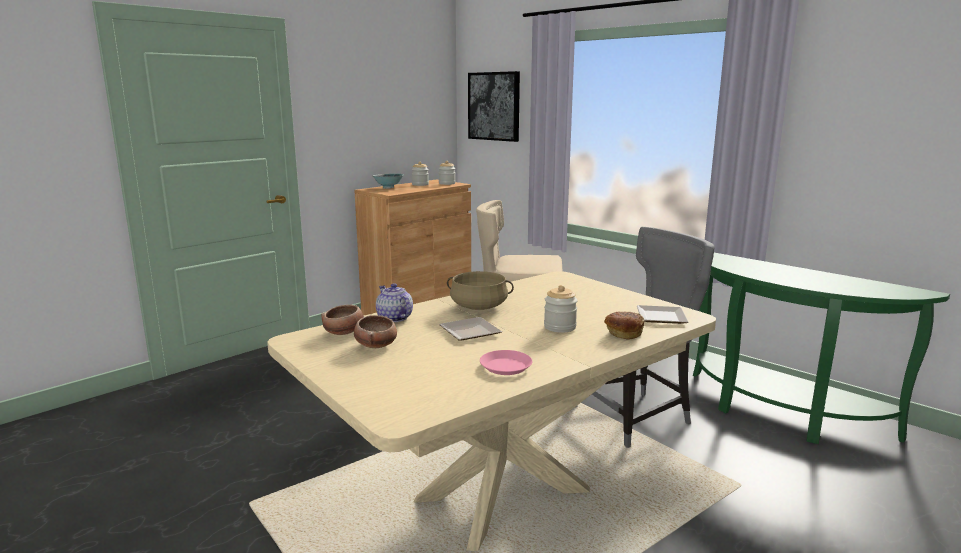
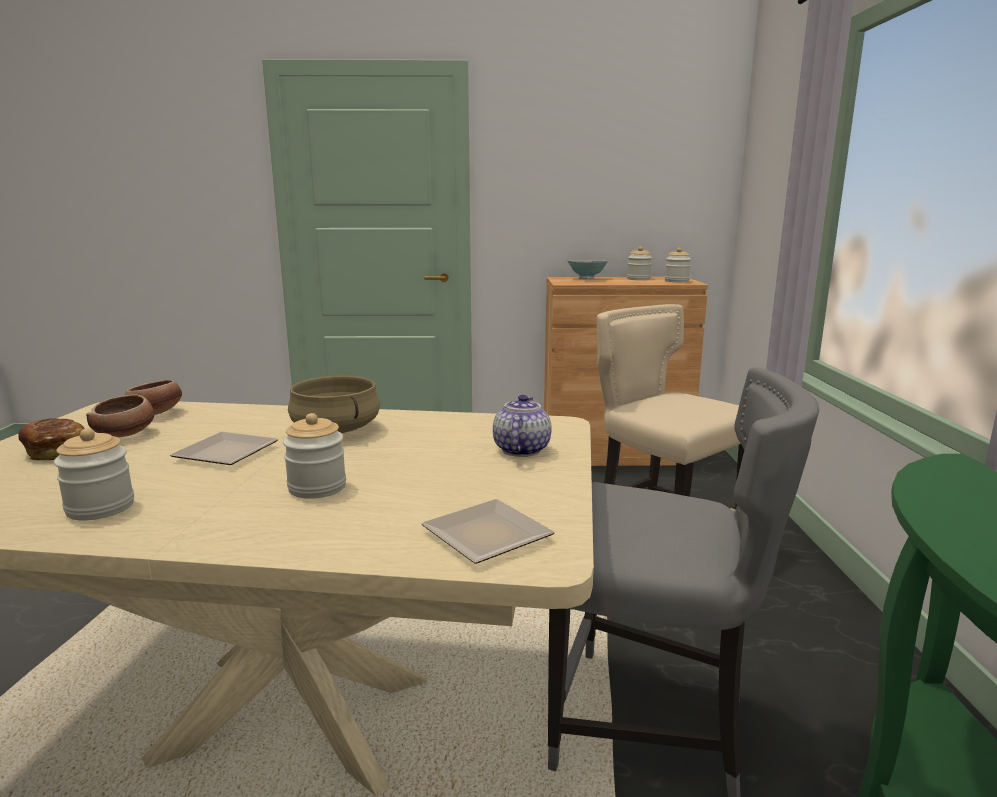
camera: 45 degrees right, 0 degrees up
teapot [376,283,413,322] -> teapot moved to [493,395,551,457]
picture [468,71,520,142] -> none
pink plate [480,350,532,375] -> jar [54,428,134,520]
bread [604,312,644,339] -> bread moved to [18,418,85,460]

